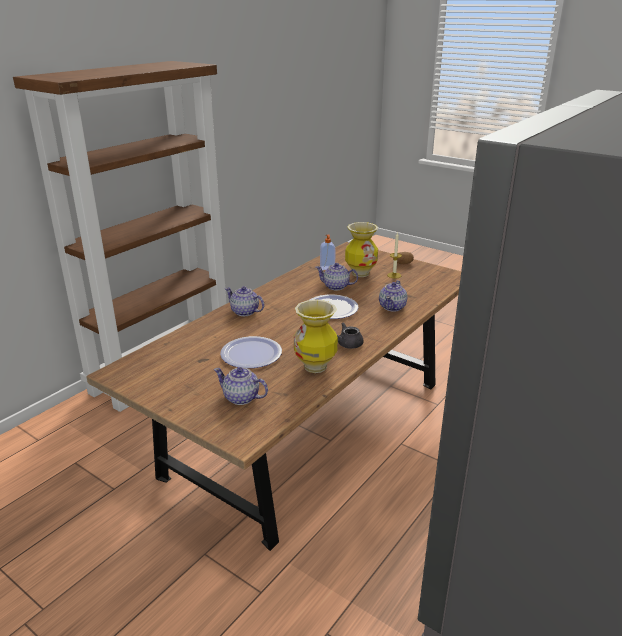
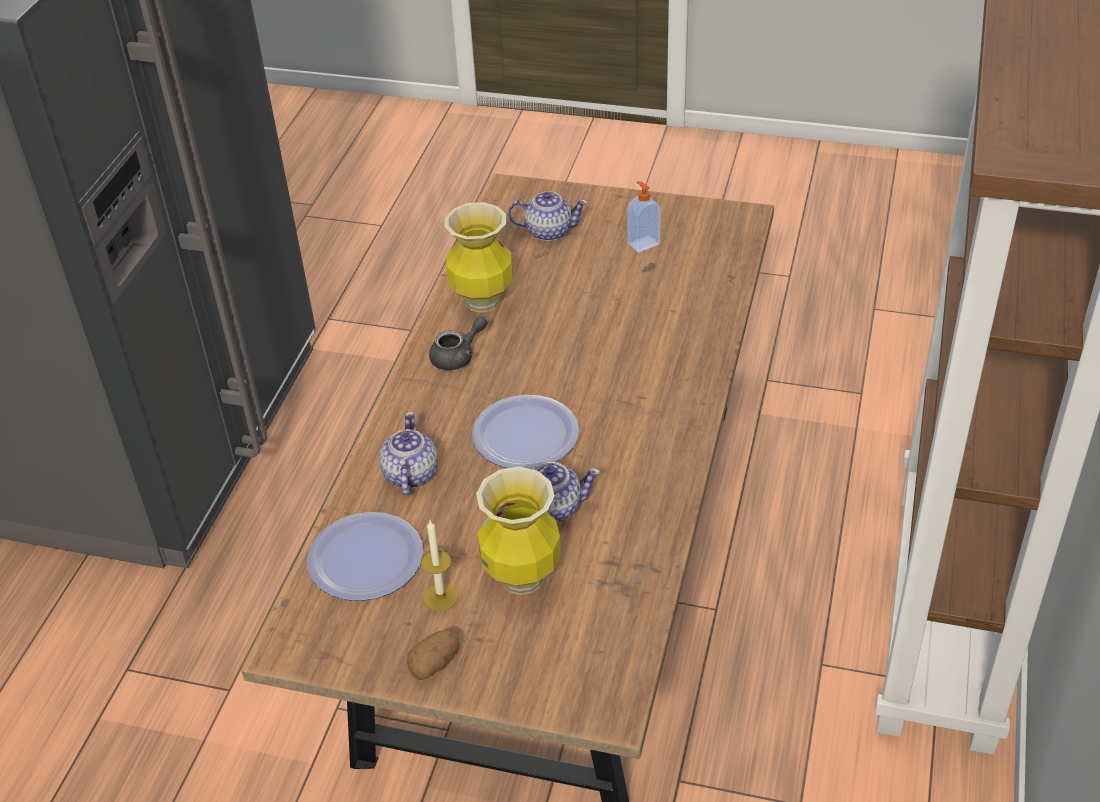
camera: 160 degrees right, 15 degrees up
plate [220,336,282,368] -> plate moved to [307,512,423,601]
teapot [225,286,264,316] -> none
soap dispenser [320,235,336,270] -> soap dispenser moved to [627,181,661,253]

